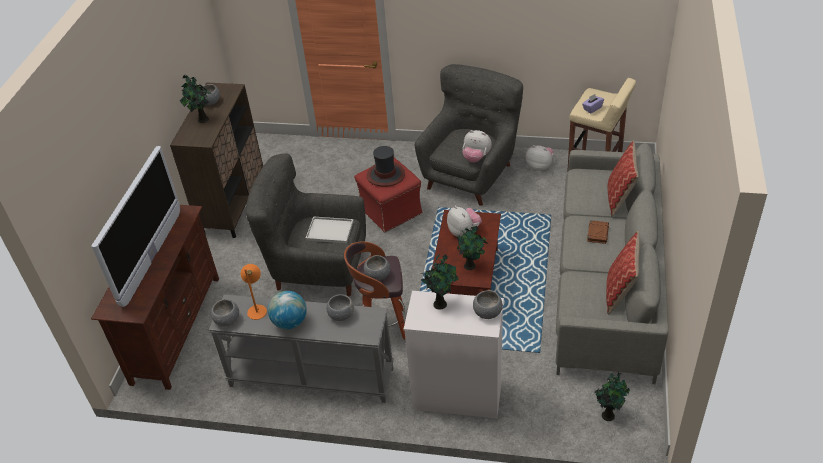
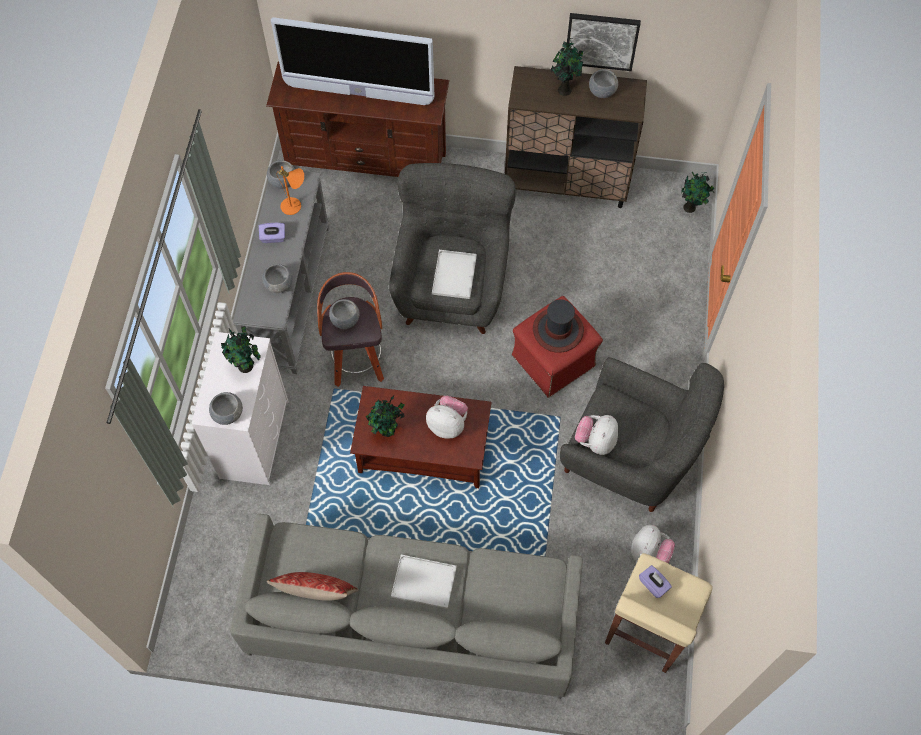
camera: 85 degrees right, 20 degrees up
globe [268,291,307,329] -> purple tissue box [259,223,285,243]
plush toy [447,206,482,237] -> plush toy turned 120 degrees counterclockwise [426,396,468,439]
brown book [587,220,609,244] -> white tray [391,555,457,609]
potted plant [595,372,630,421] -> potted plant moved to [681,172,715,213]
pillow [608,141,639,216] -> none
none -> picture [567,13,641,71]

